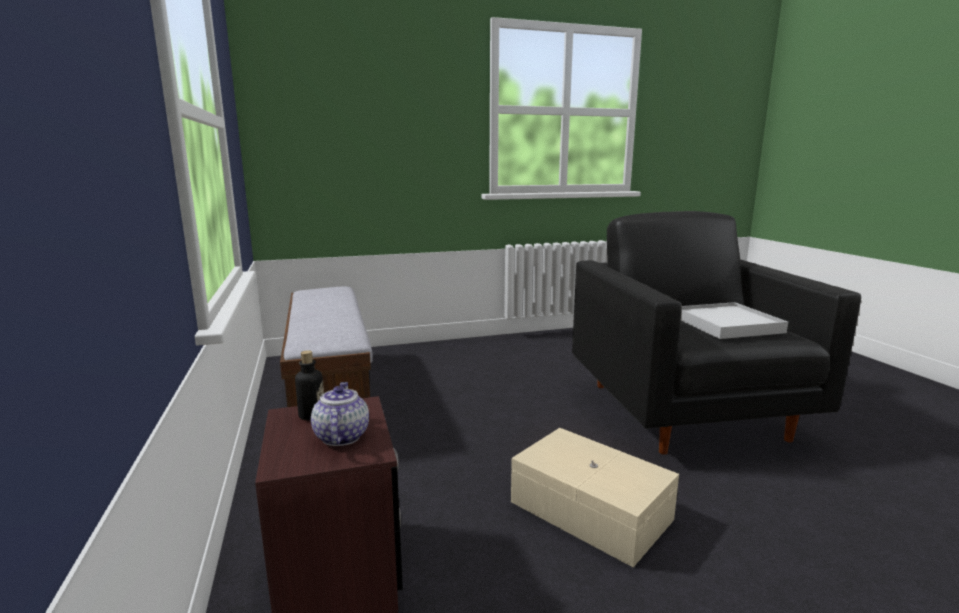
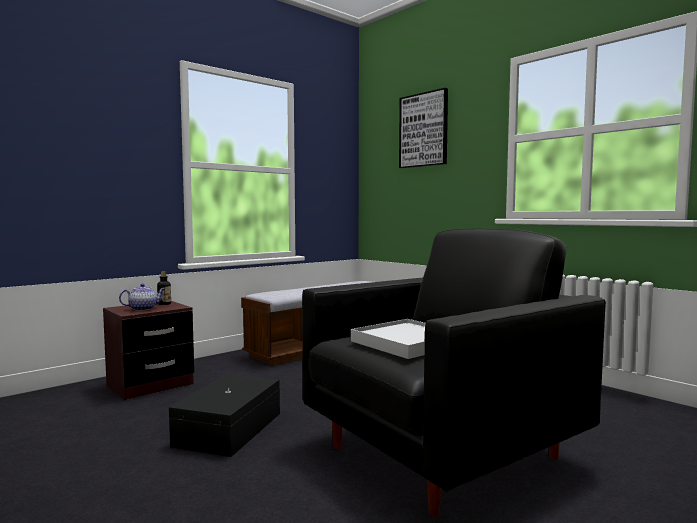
camera: 65 degrees right, 10 degrees down
beige storage box [511,428,679,567] -> black storage box [169,374,280,457]
none -> picture [399,88,448,168]

